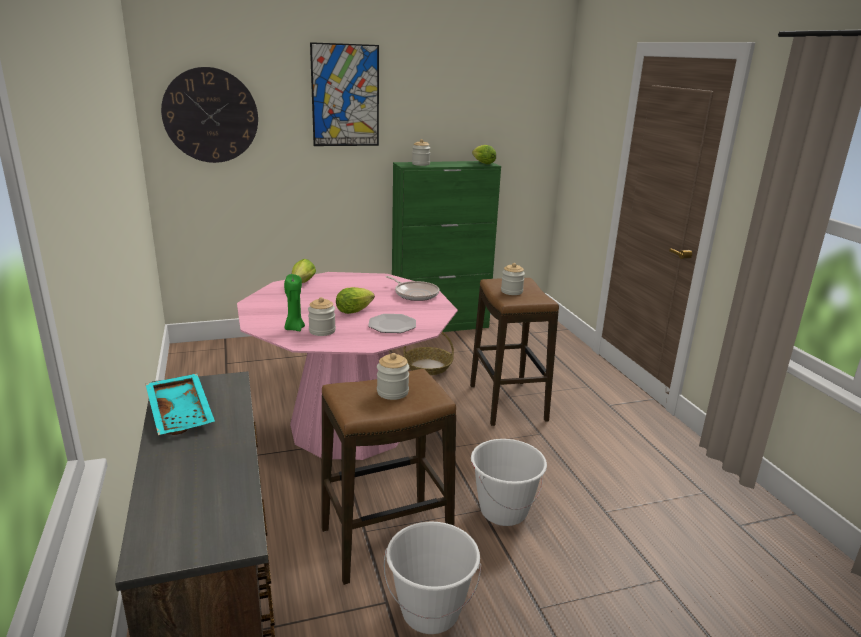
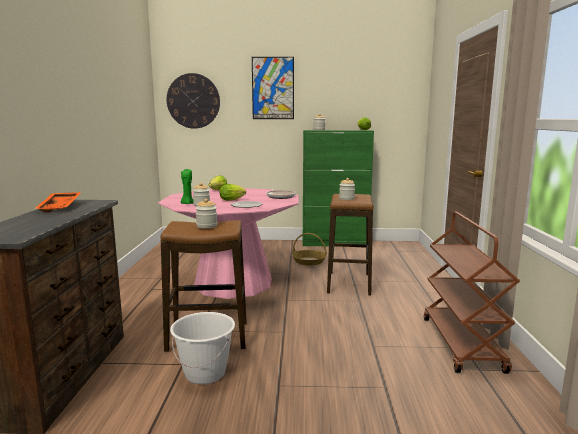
camera: 20 degrees right, 10 degrees down
turquoise tray [146,374,215,435] -> orange tray [34,192,81,212]
white bucket [471,439,547,526] -> none
none -> brown cart [424,212,520,374]

